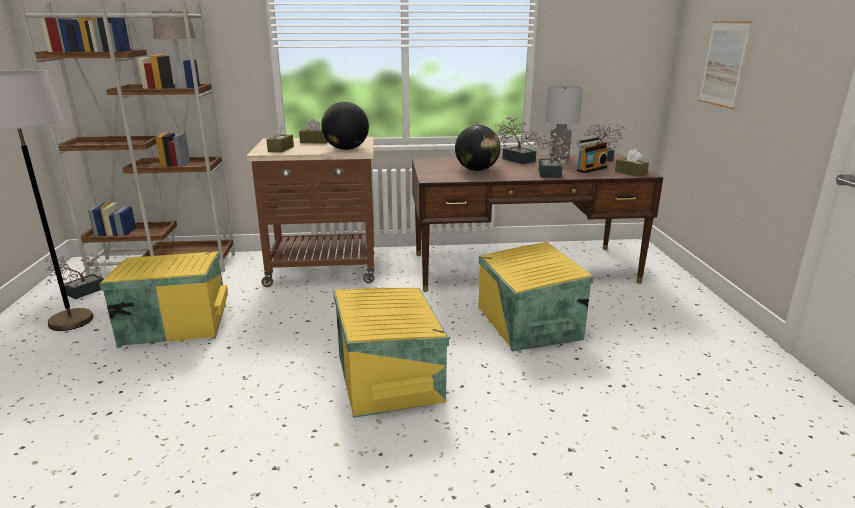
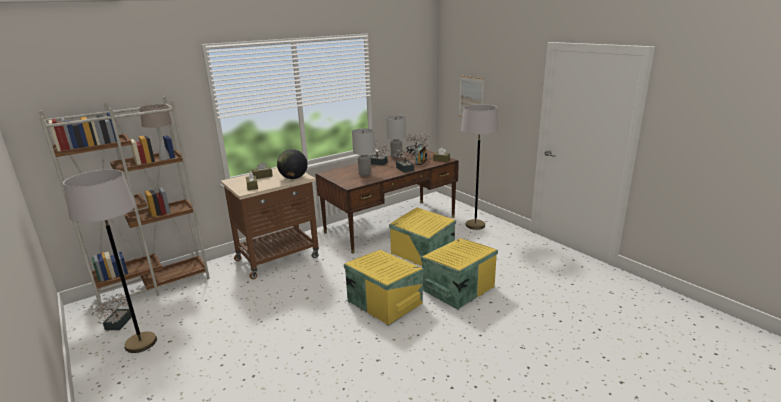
camera: 30 degrees left, 0 degrees up
yellow storage box [99,251,228,348] -> yellow storage box moved to [421,238,498,310]
globe [455,125,500,171] -> grey table lamp [352,128,375,176]
none -> grey floor lamp [461,104,499,230]

